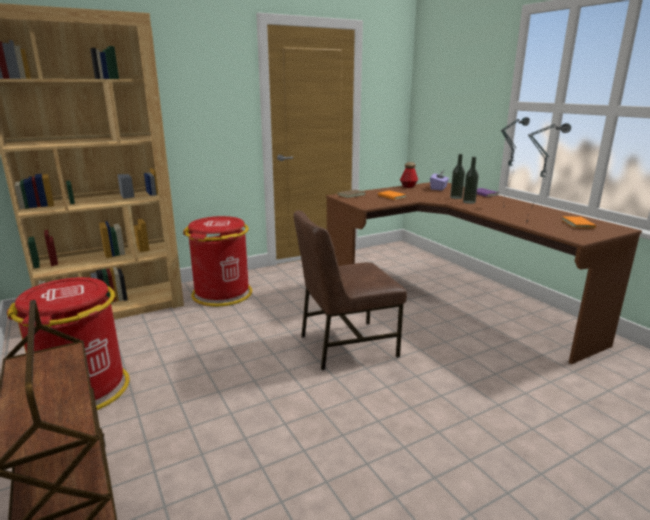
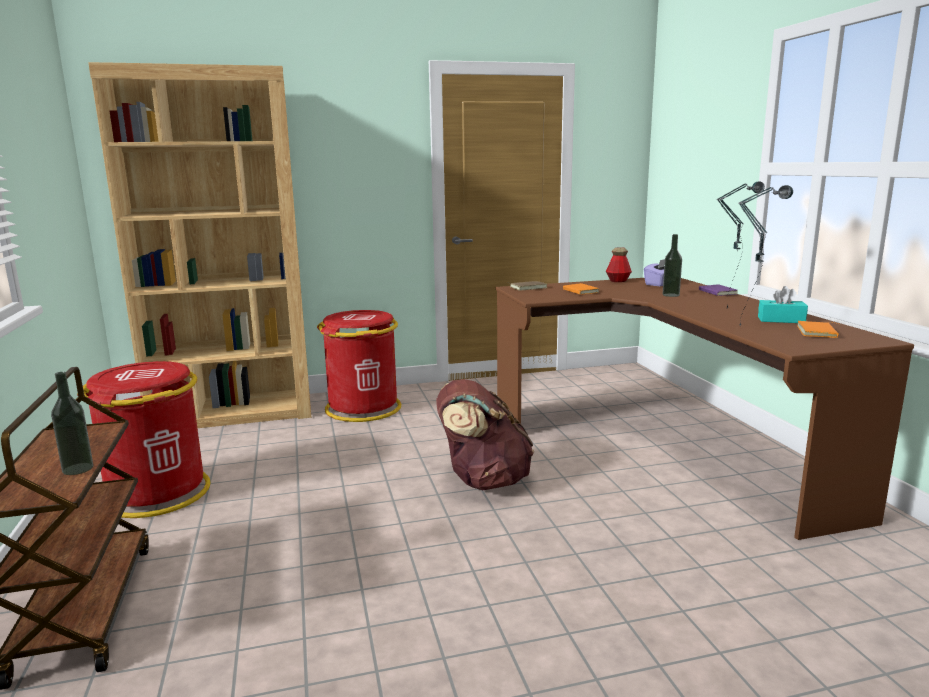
camera: 15 degrees right, 5 degrees down
brown chair [294,210,407,370] -> brown backpack [436,379,534,490]
bottle [463,157,479,204] -> bottle moved to [51,372,93,475]
none -> turquoise tissue box [758,286,808,323]

